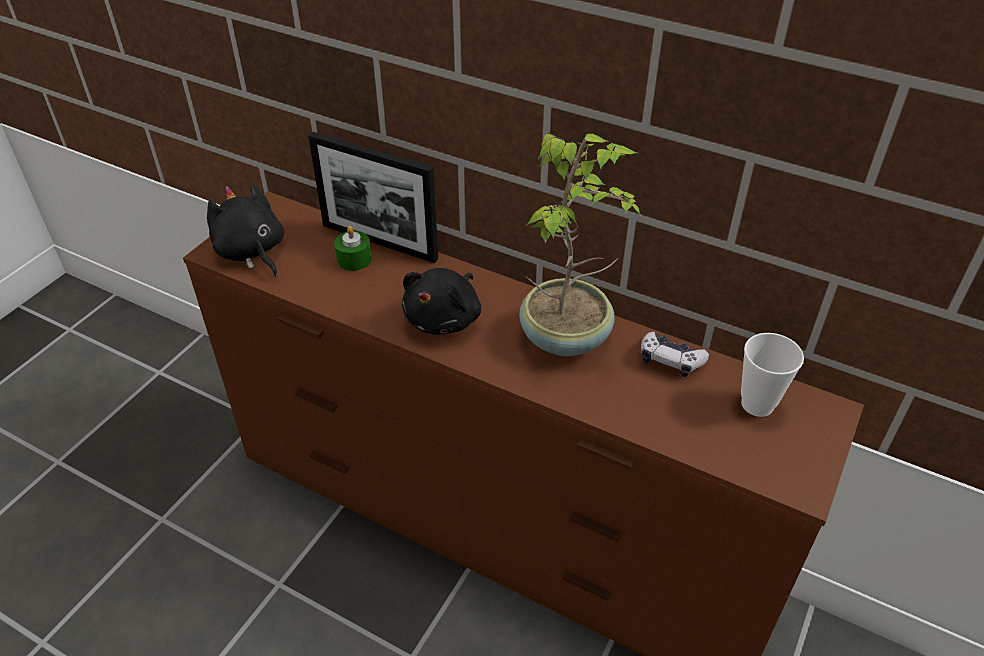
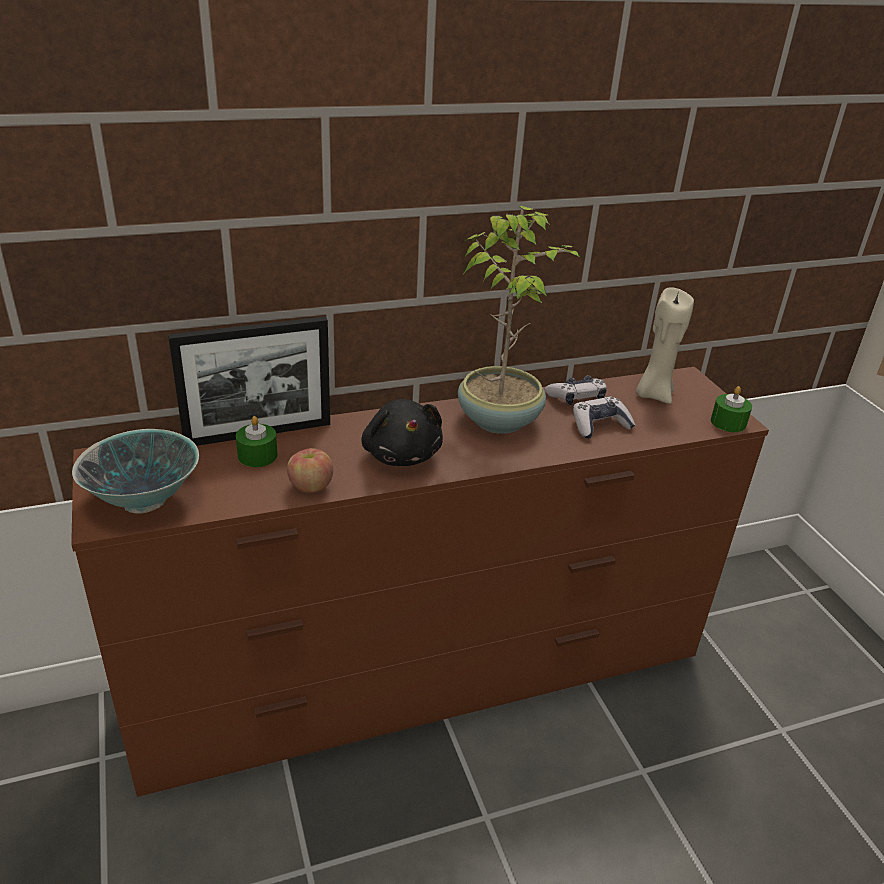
camera: 50 degrees left, 10 degrees down
black plush toy [207,183,284,277] -> bowl [72,429,199,514]
cup [741,333,804,417] -> beige candle [636,287,694,404]
none -> apple [287,448,333,493]
none -> game controller [573,397,635,439]
none -> green candle [711,386,752,432]

